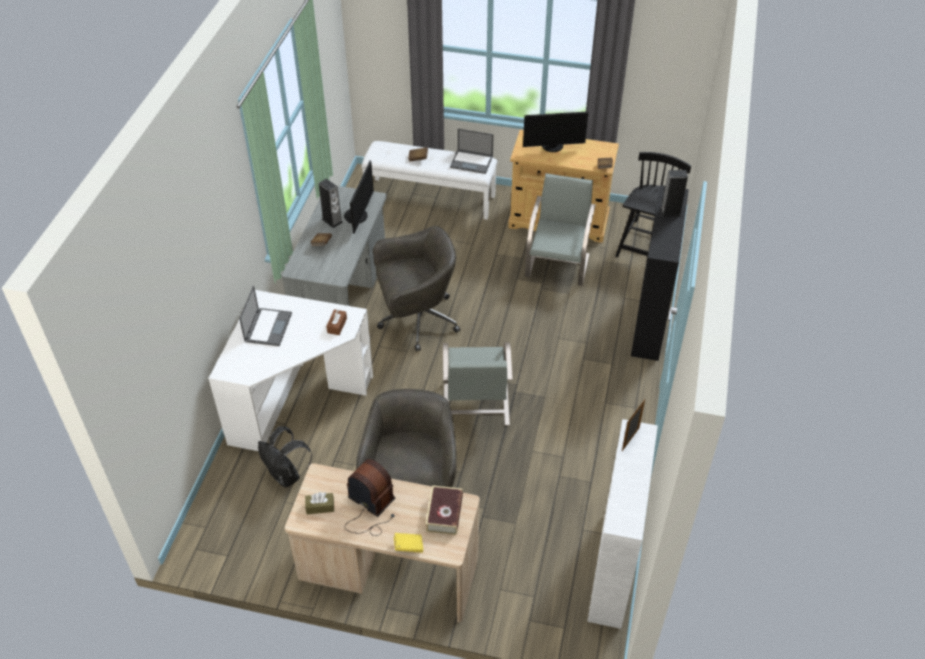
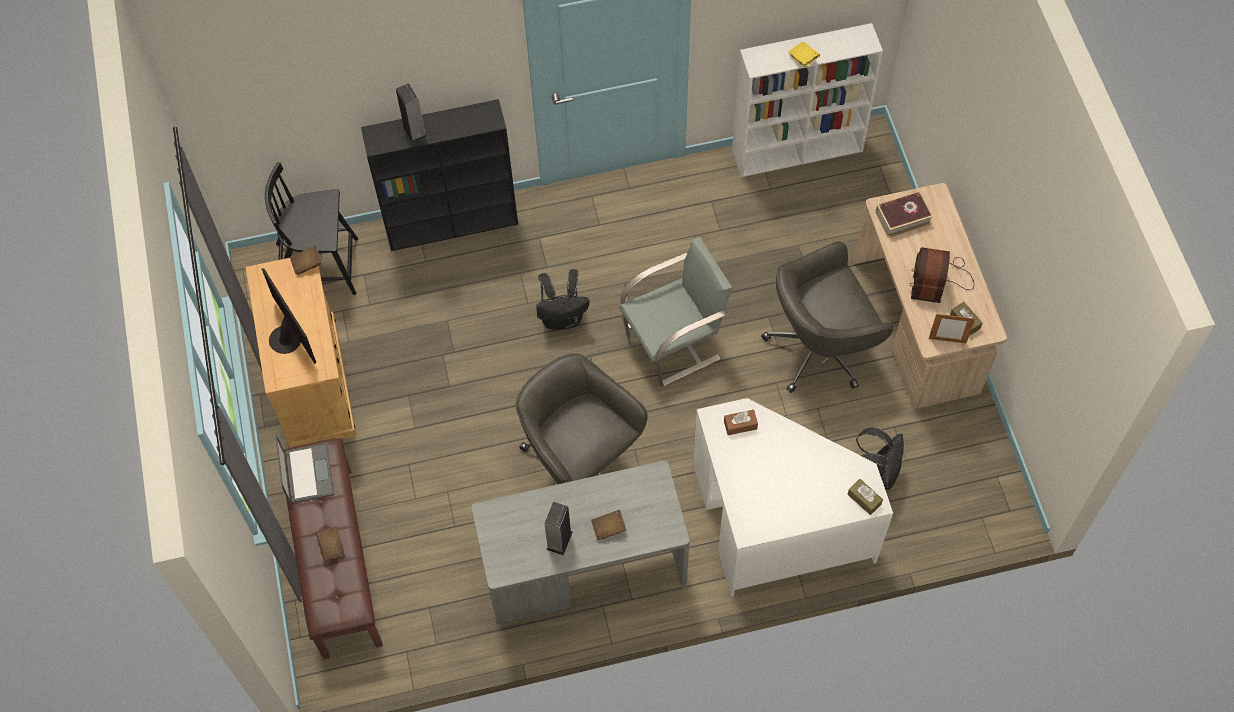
camera: 115 degrees left, 15 degrees up
laptop [239,286,292,346] -> none
monitor [344,161,374,234] -> none
white bench [361,141,498,220] -> brown bench [284,438,383,659]
yellow book [394,533,423,553] -> yellow book moved to [788,41,820,67]
grey chair [525,173,596,286] -> none
picture frame [622,399,645,451] -> picture frame moved to [929,314,975,343]
none -> black backpack [536,269,589,330]
none -> brown tissue box [848,479,883,515]

